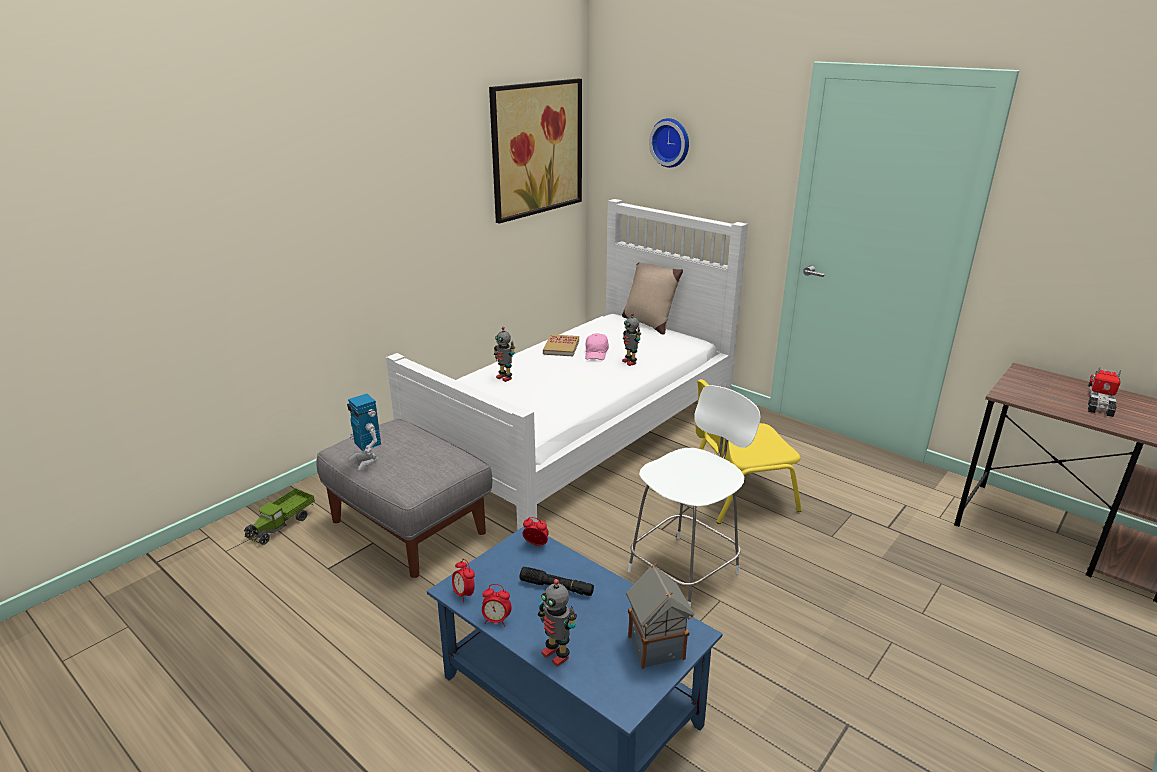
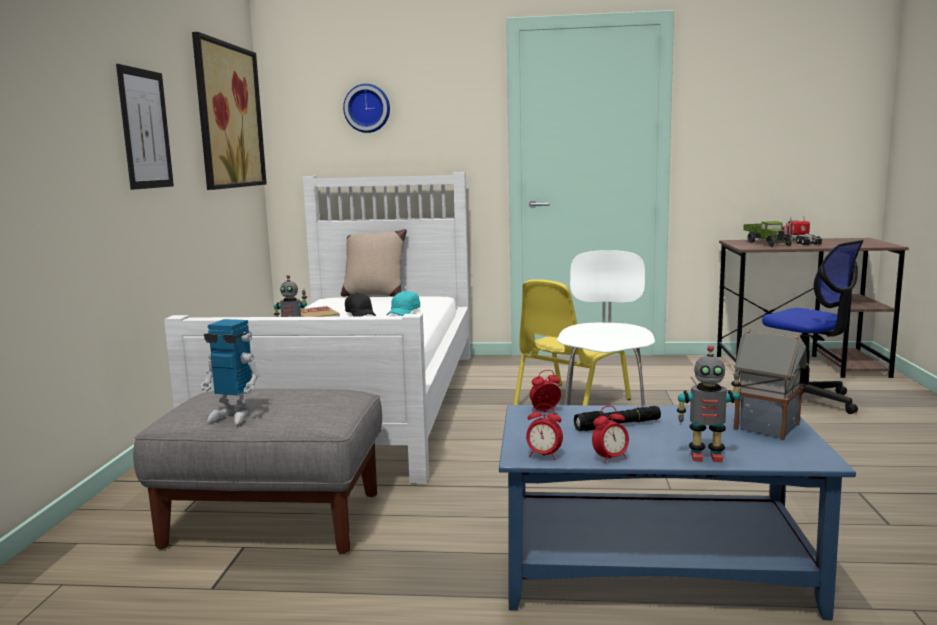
camera: 35 degrees left, 15 degrees down
toy truck [244,488,315,545] -> toy truck moved to [743,221,792,247]
pink cap [585,333,609,360] -> black cap [345,293,376,316]
toy robot [622,313,641,366] -> turquoise cap [387,291,420,316]
none -> picture [116,64,174,190]
none -> office chair [762,240,864,414]

